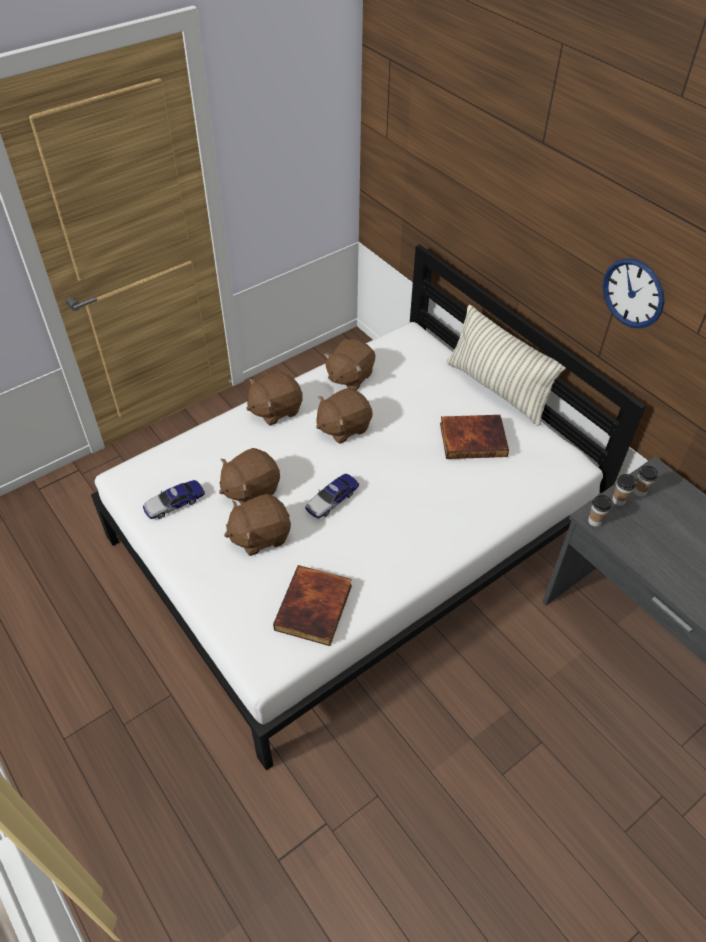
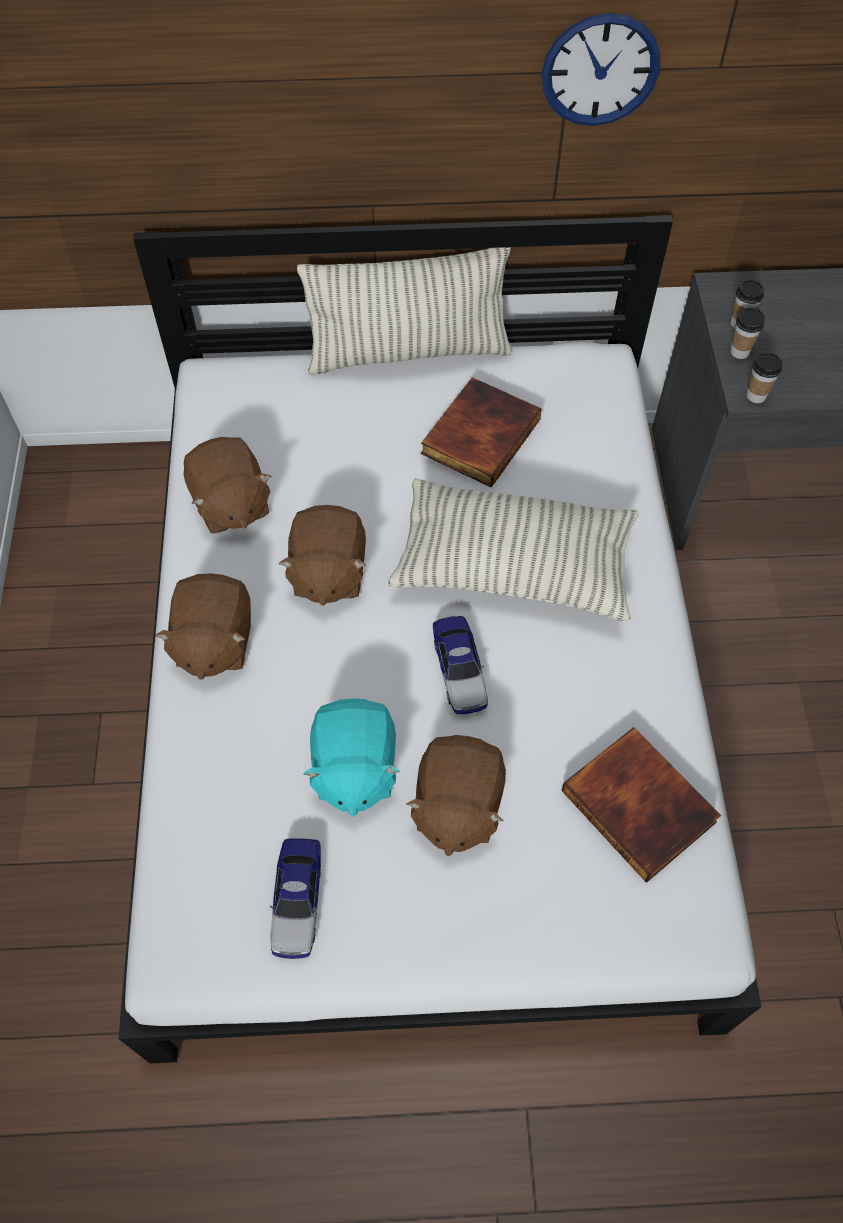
camera: 55 degrees left, 10 degrees up
brown plush toy [219,448,280,504] -> turquoise plush toy [303,699,400,817]
none -> pillow [388,478,639,622]

